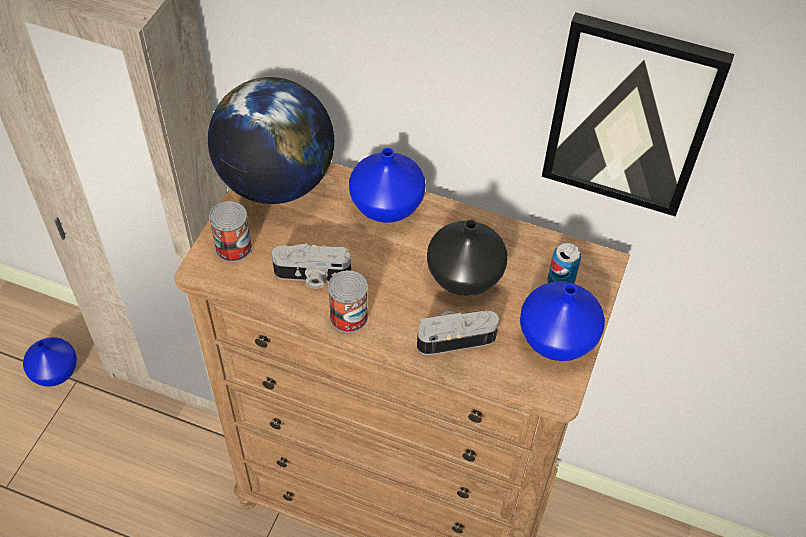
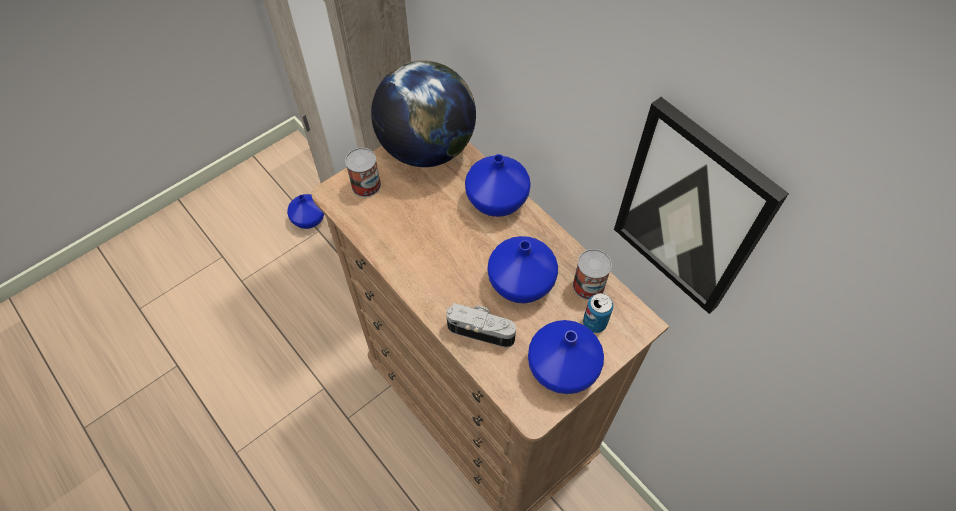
camera: 30 degrees right, 5 degrees up
camera [272,243,351,289] -> none
can [328,270,368,333] -> can moved to [573,249,612,300]
black vase [427,220,508,296] -> blue vase [488,236,558,303]

